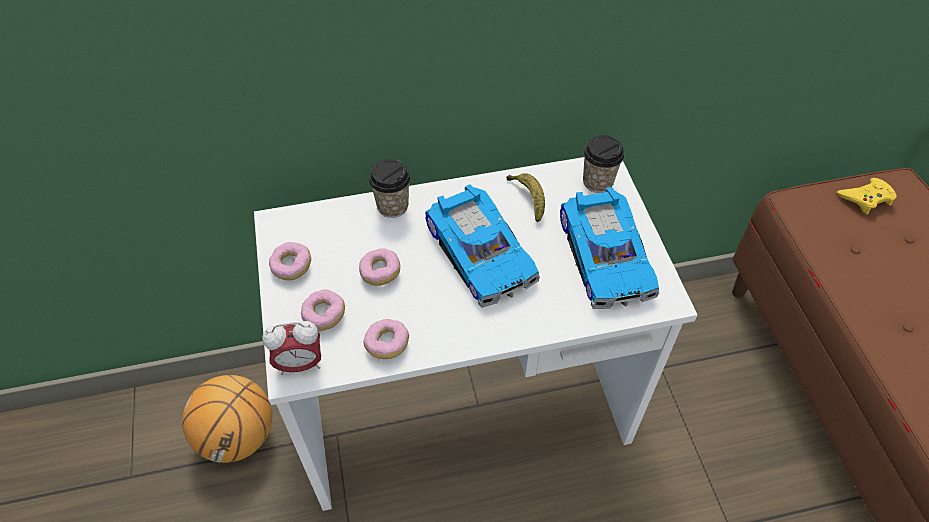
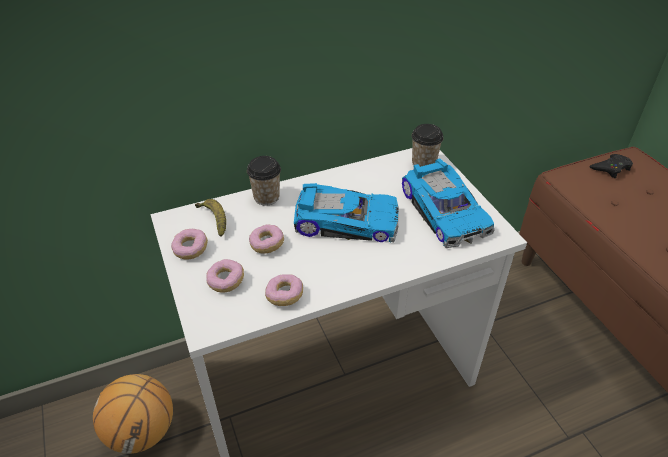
camera: 10 degrees left, 10 degrees down
alarm clock [262,321,321,375] -> none
toy car [425,184,540,308] -> toy car turned 45 degrees counterclockwise [294,183,399,242]
banana [506,173,545,222] -> banana moved to [195,199,226,237]
yellow game controller [837,178,897,214] -> black game controller [589,154,633,178]

